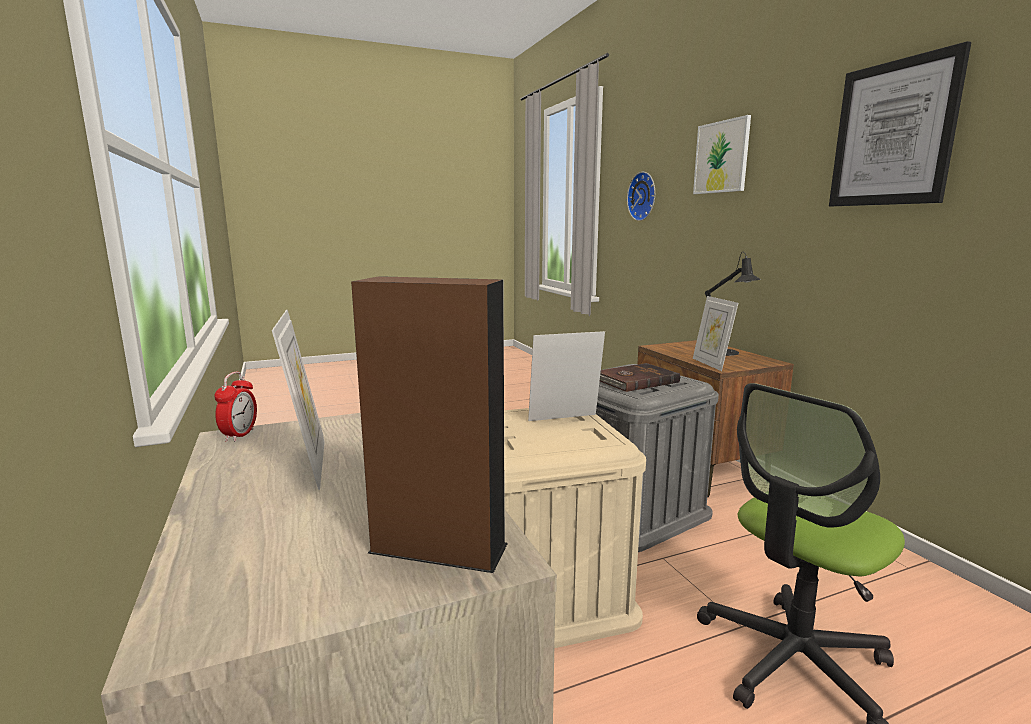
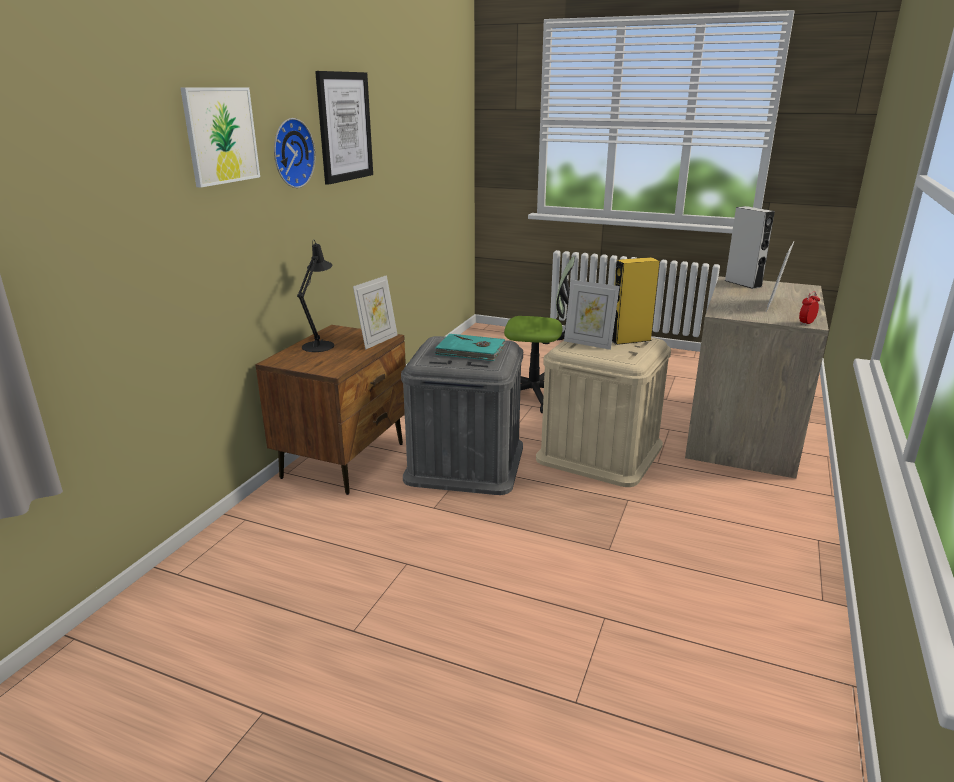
camera: 135 degrees left, 10 degrees up
brown speaker [351,276,508,573] -> grey speaker [725,206,775,289]
brown book [600,363,680,392] -> turquoise book [434,334,506,361]
wall clock [627,172,655,221] -> wall clock moved to [274,118,315,188]
none -> yellow speaker [612,257,659,345]

